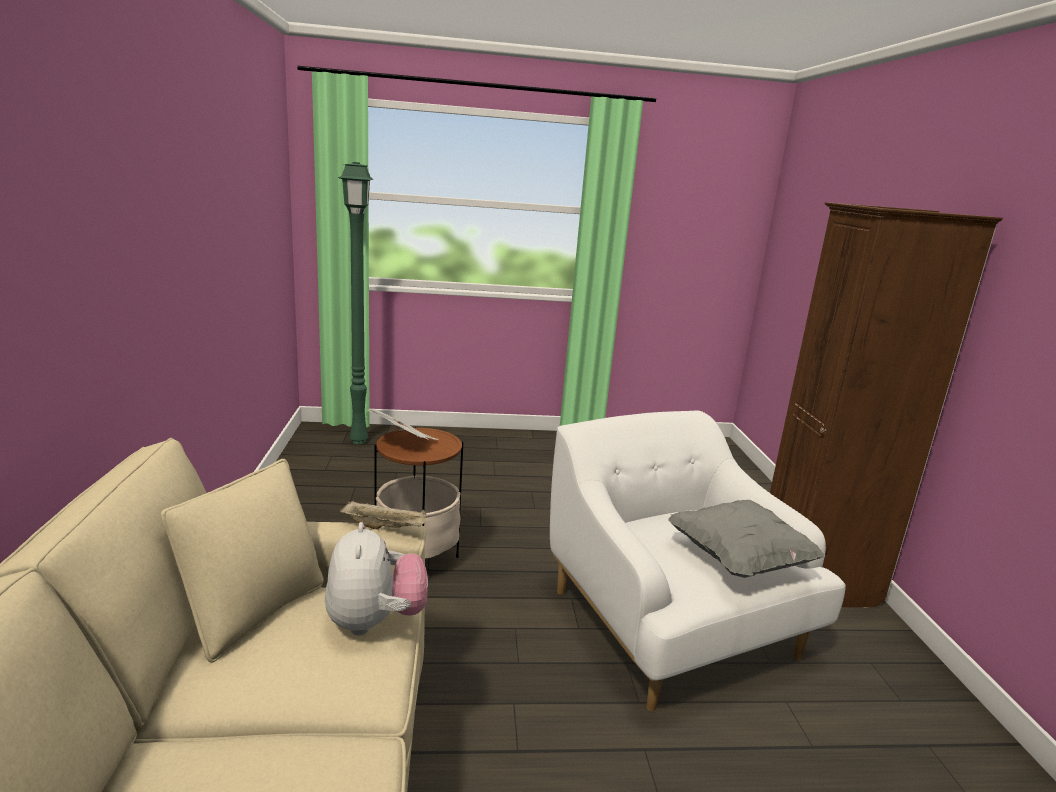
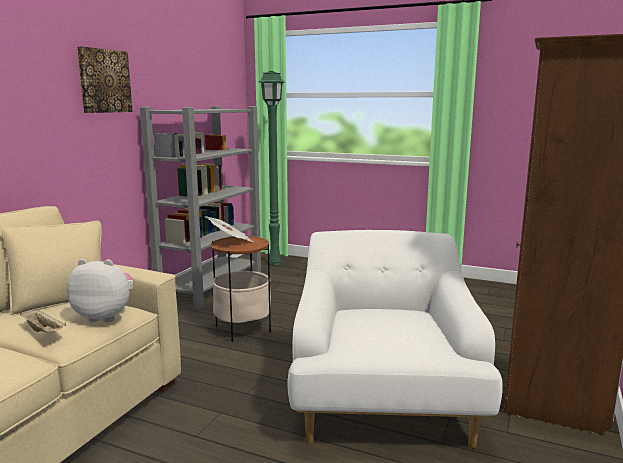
camera: 30 degrees right, 5 degrees down
plush toy [325,522,428,635] -> plush toy turned 105 degrees counterclockwise [67,259,134,322]
beige tray [340,500,426,530] -> beige tray moved to [20,309,66,332]
grey pillow [668,500,825,578] -> none
none -> picture [77,46,133,113]
none -> grey bookcase [140,106,261,309]

